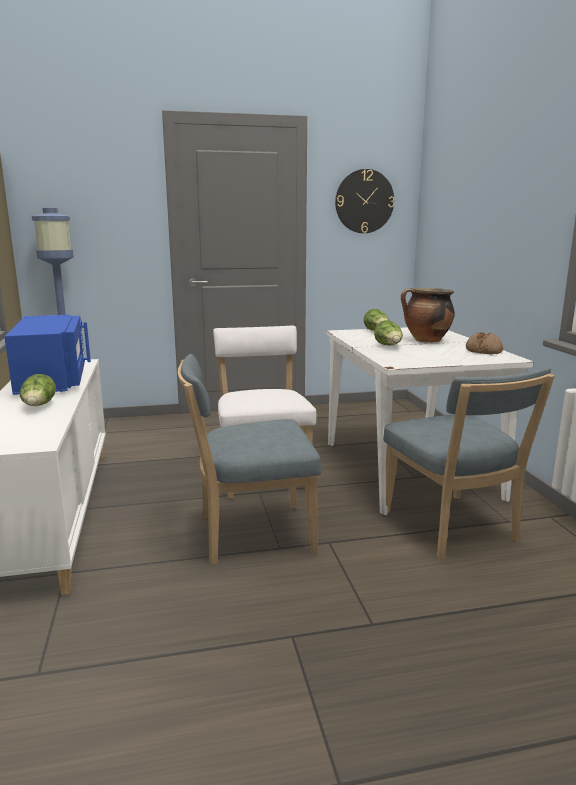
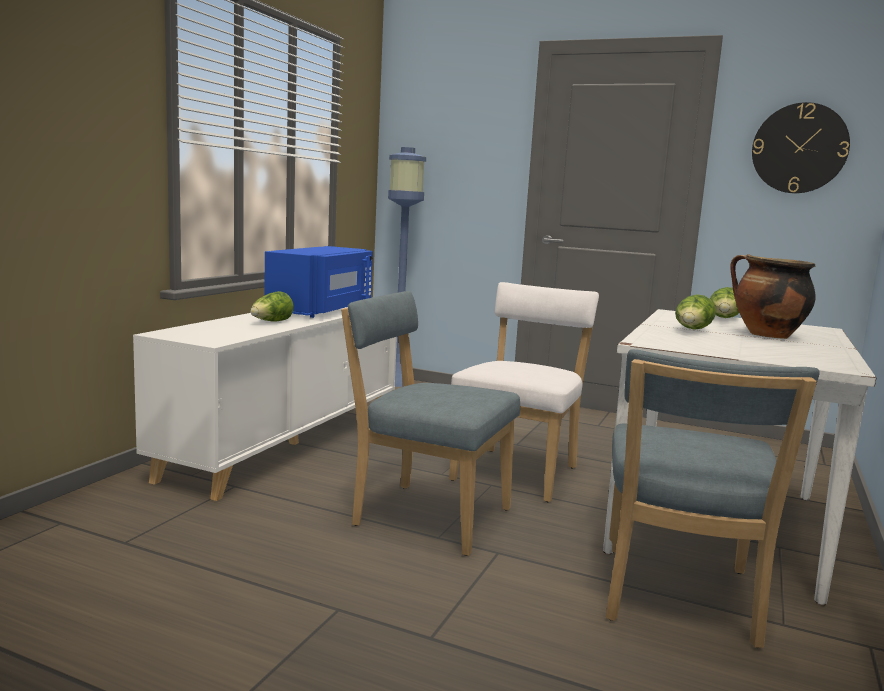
camera: 35 degrees right, 5 degrees down
bread [466,332,503,354] -> none

